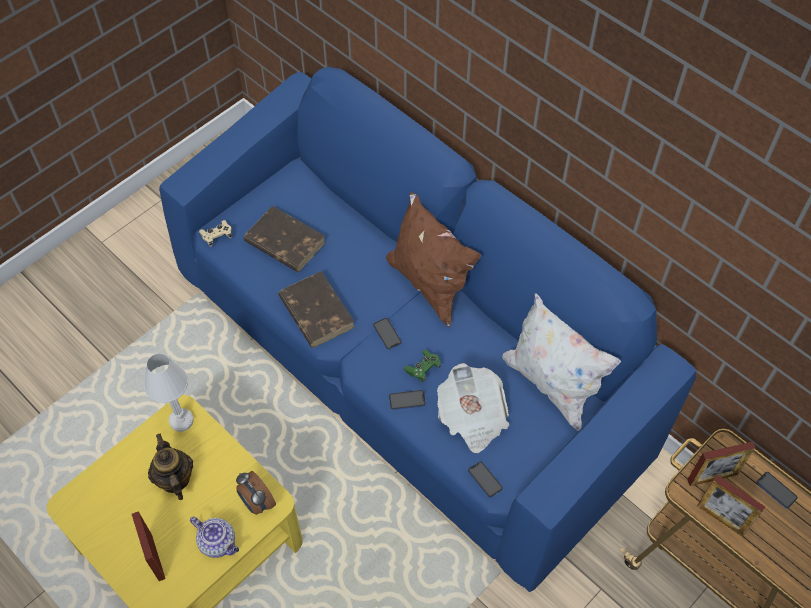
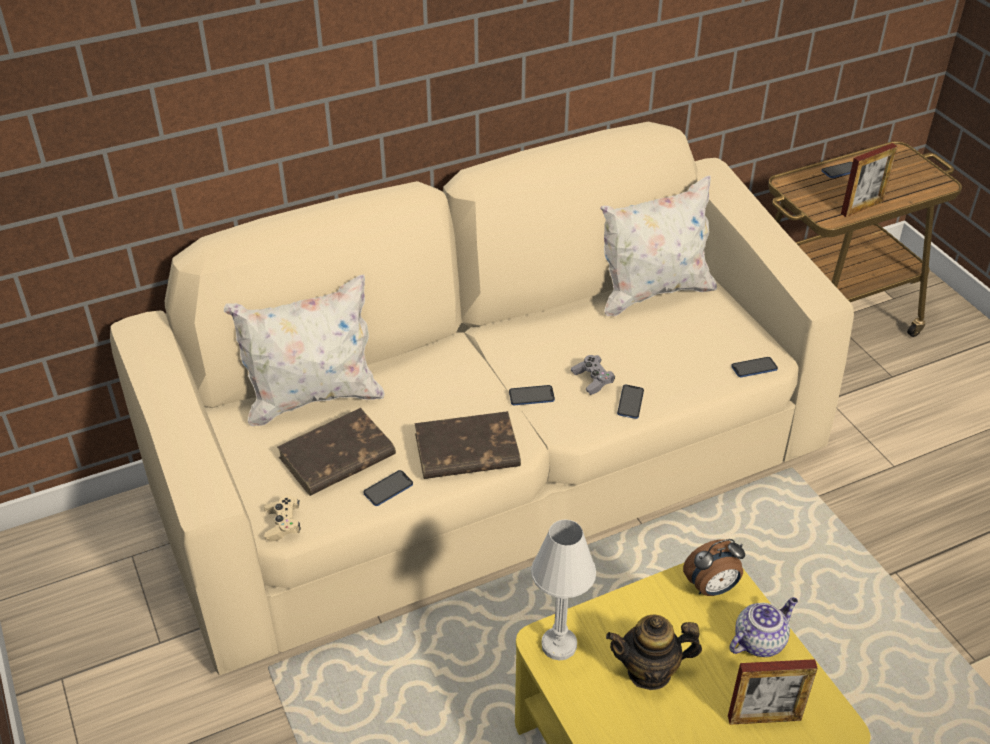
camera: 70 degrees left, 15 degrees down
blue sofa [159,67,696,592] -> beige sofa [110,121,854,675]
brown pillow [386,192,481,327] -> none
green game controller [404,350,441,382] -> grey game controller [571,355,615,395]
newspaper [437,363,509,453] -> none
picture frame [688,442,755,486] -> none
none -> white pillow [224,274,384,427]
none -> phone [364,470,413,506]

